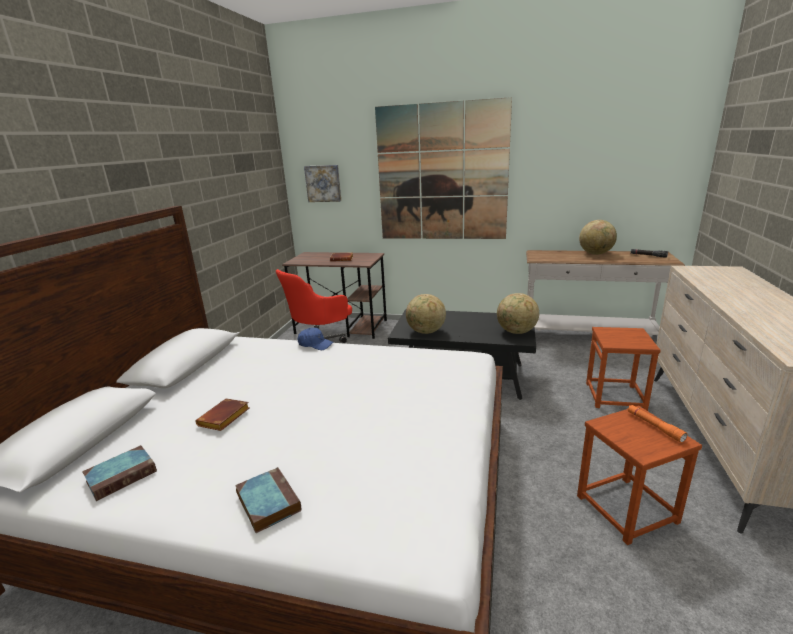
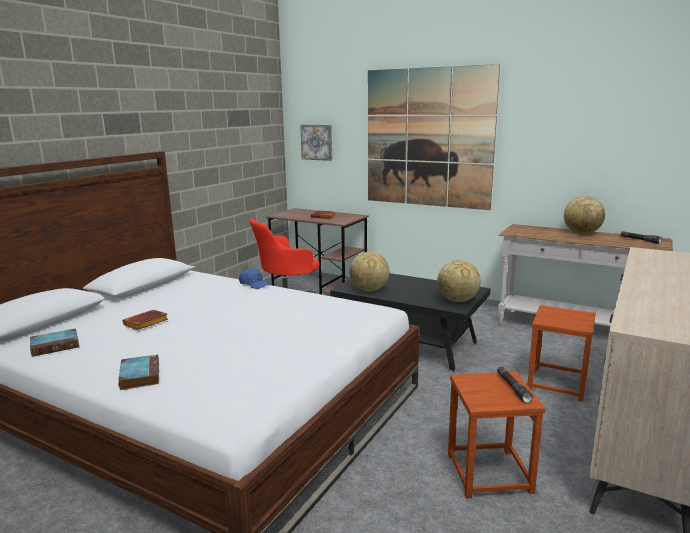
camera: 15 degrees right, 5 degrees down
orange flashlight [628,405,688,443] -> black flashlight [497,367,533,403]

